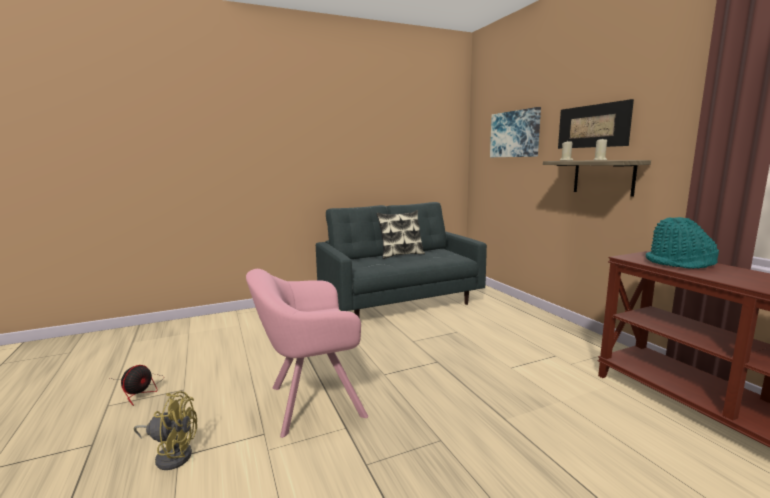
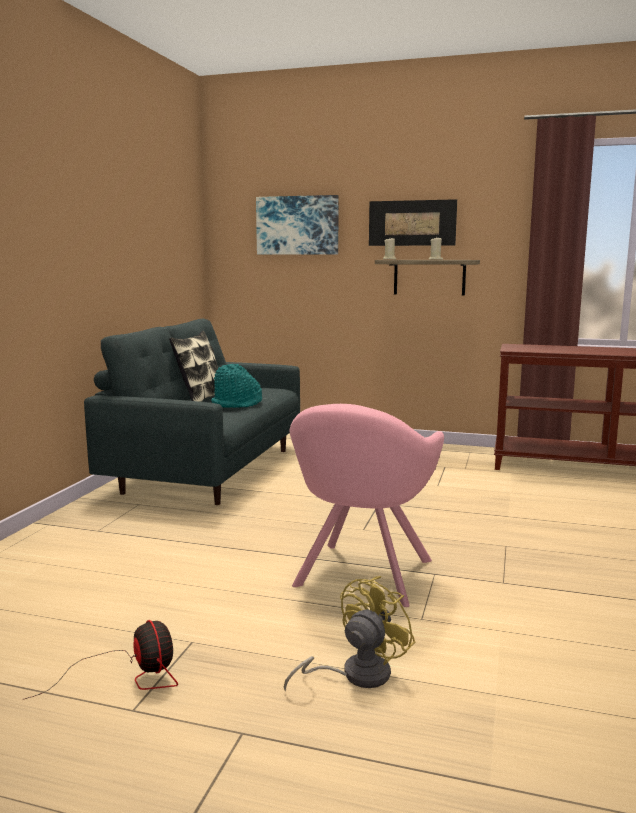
camera: 50 degrees left, 0 degrees up
turquoise hat [646,217,719,269] -> turquoise hat moved to [211,364,262,408]

